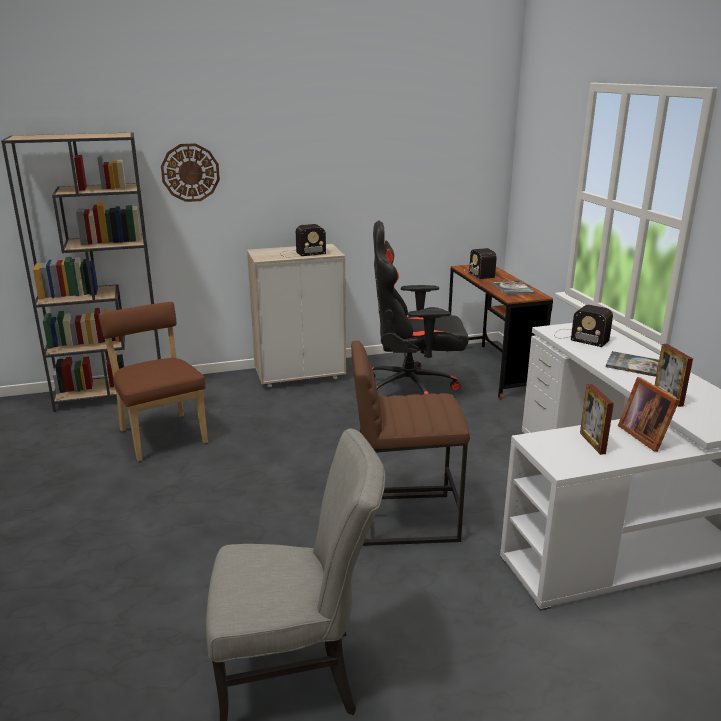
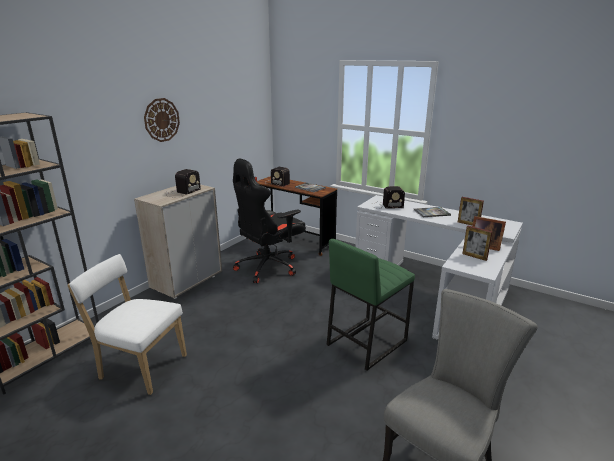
camera: 40 degrees left, 0 degrees up
brown chair [98,302,208,462] -> white chair [67,254,187,395]
wall clock [161,143,220,202] -> wall clock moved to [144,98,180,142]
brown stool [351,341,470,546] -> green stool [327,239,415,371]

